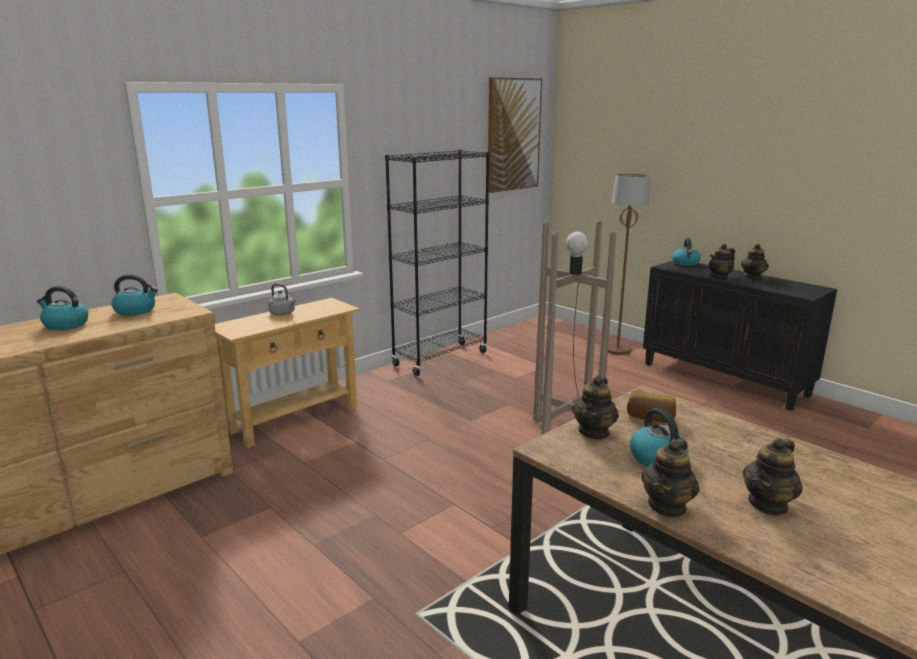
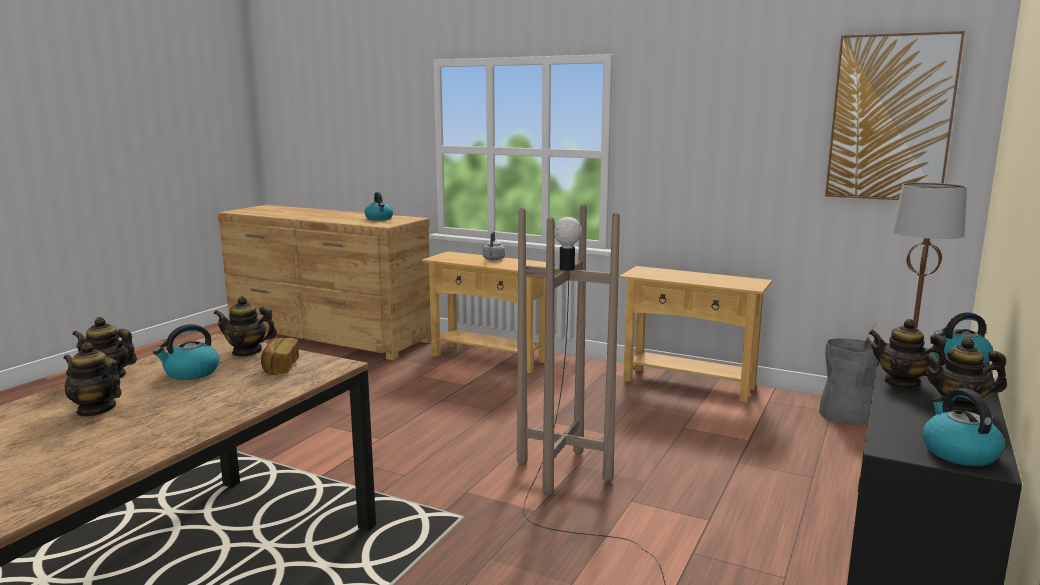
camera: 70 degrees right, 5 degrees down
kettle [37,286,88,330] -> kettle moved to [923,388,1004,466]
black bookcase [385,150,489,376] -> beige console table [619,266,772,402]
none -> grey trash can [819,321,878,425]

